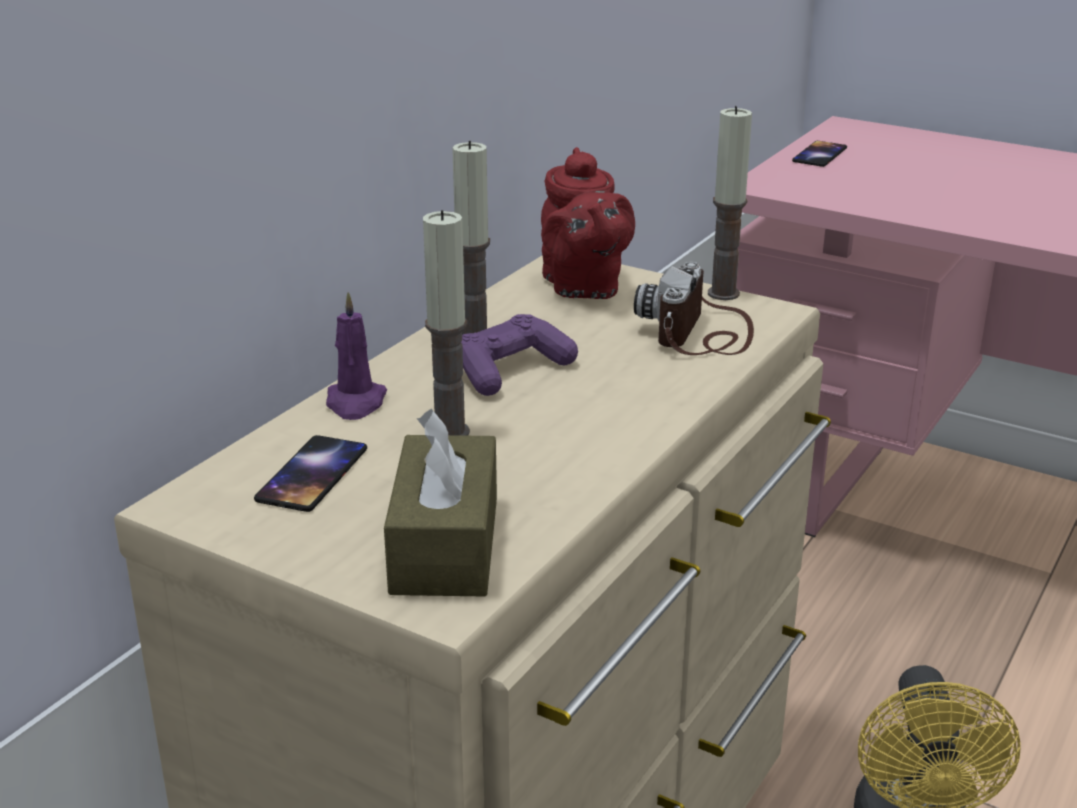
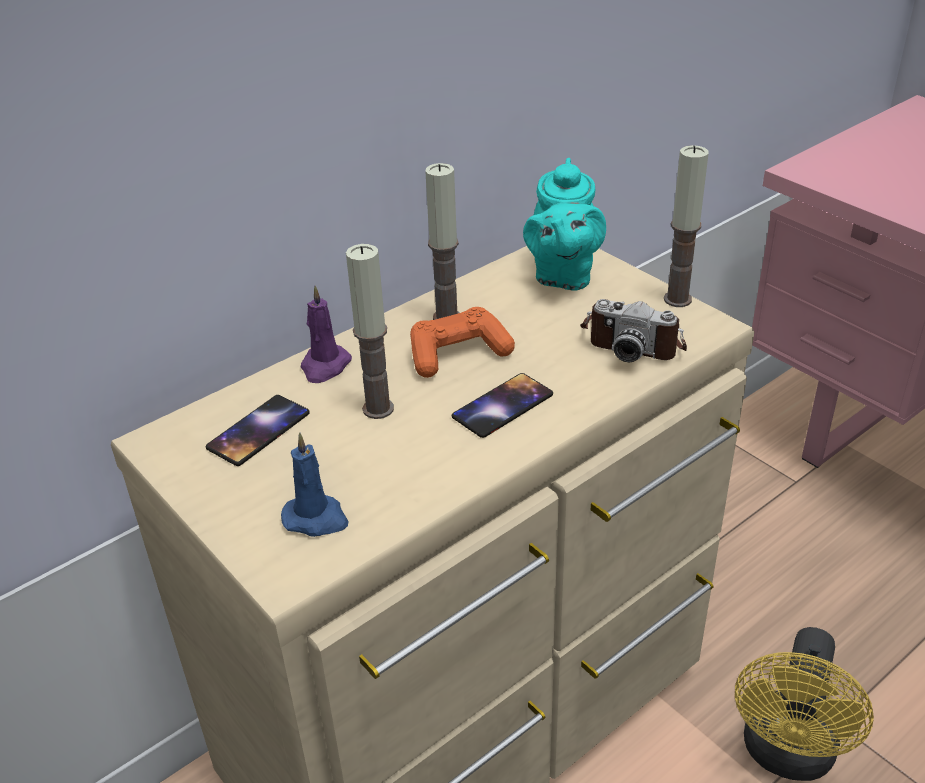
camera: 20 degrees right, 10 degrees up
brown tissue box [384,409,497,596] -> blue candle [281,433,349,537]
purple game controller [461,314,578,396] -> orange game controller [410,307,515,378]
red teapot [541,147,635,299] -> turquoise teapot [523,158,606,291]
camera [634,262,754,355] -> camera turned 105 degrees counterclockwise [580,299,687,363]
phone [792,141,847,167] -> phone moved to [452,373,553,438]

